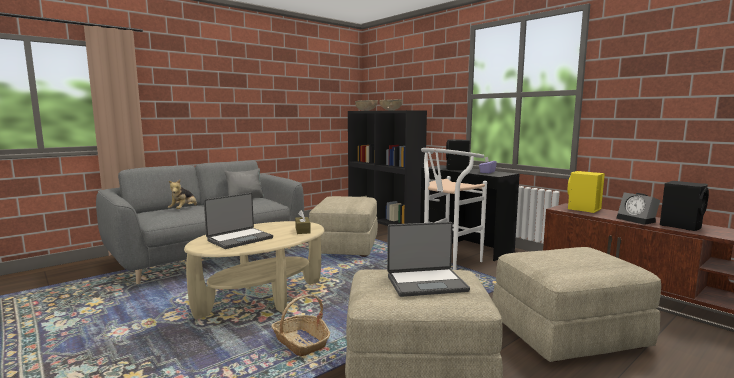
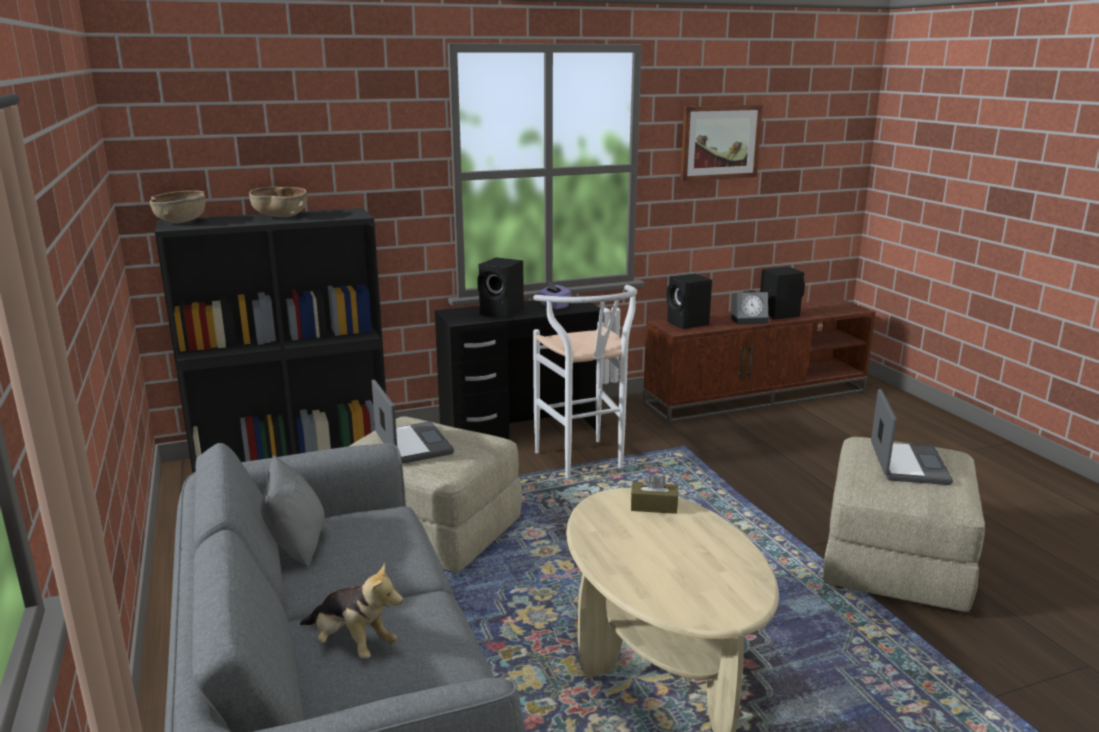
camera: 70 degrees left, 10 degrees up
laptop [204,193,273,249] -> laptop moved to [372,380,454,464]
basket [271,294,330,356] -> none
beige ottoman [492,247,661,362] -> none
yellow speaker [567,171,605,213] -> black speaker [666,274,712,329]
none -> picture [680,105,763,181]

